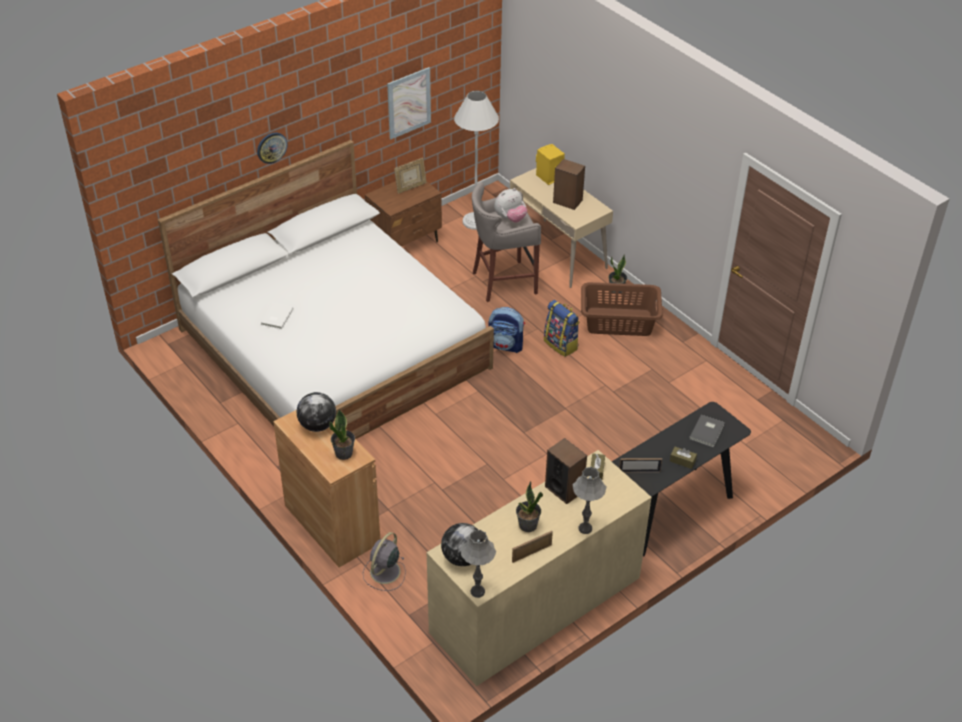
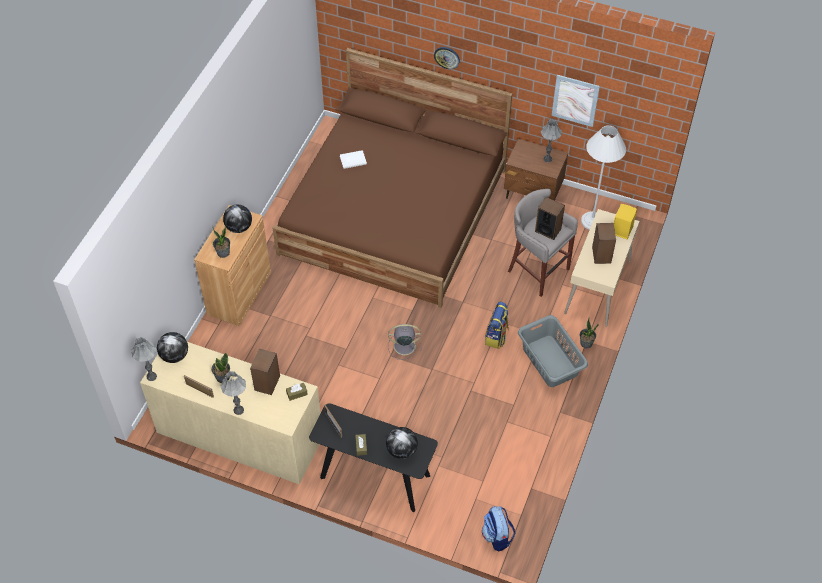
camera: 60 degrees right, 10 degrees up
white bed [158,140,494,439] -> brown bed [273,48,513,308]
grey fan [363,532,406,591] -> grey fan moved to [388,324,422,360]
picture frame [394,158,427,194] -> grey table lamp [541,119,562,163]
backpack [488,307,525,353] -> backpack moved to [482,506,516,551]
plush toy [494,188,527,222] -> speaker [535,197,565,240]
brown laundry basket [581,282,663,336] -> grey laundry basket [518,315,588,387]
grey book [689,415,725,447] -> globe [386,427,418,459]

